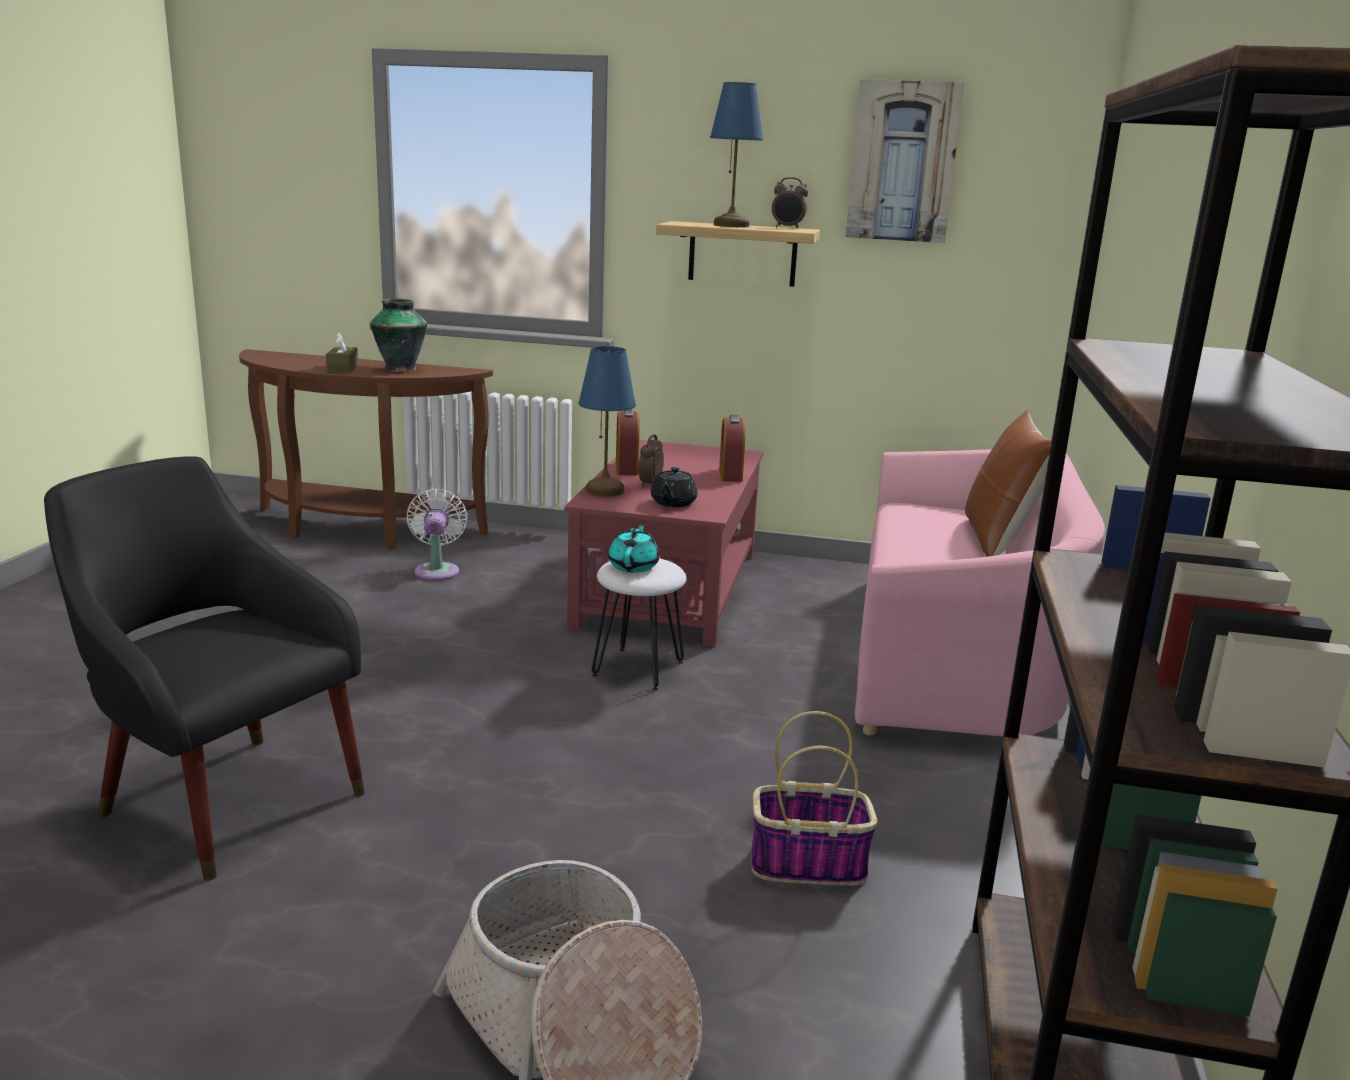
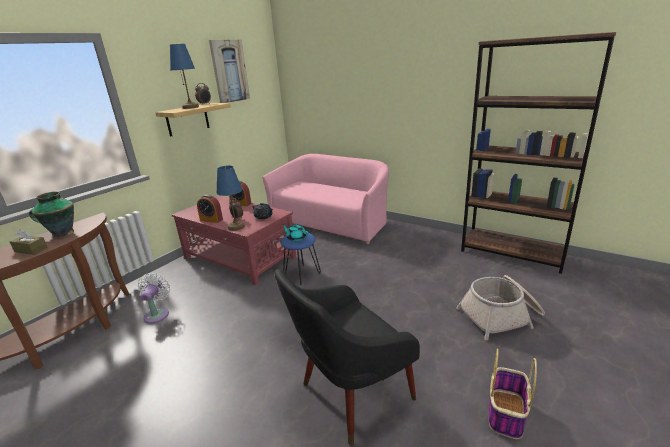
camera: 65 degrees left, 5 degrees up
white fan [407,489,468,581] -> white fan turned 75 degrees clockwise [137,273,170,324]
white stool [592,558,686,691] -> blue stool [281,233,321,285]
basket [751,711,877,886] -> basket moved to [489,348,537,439]
brown pillow [965,410,1051,557] -> none

